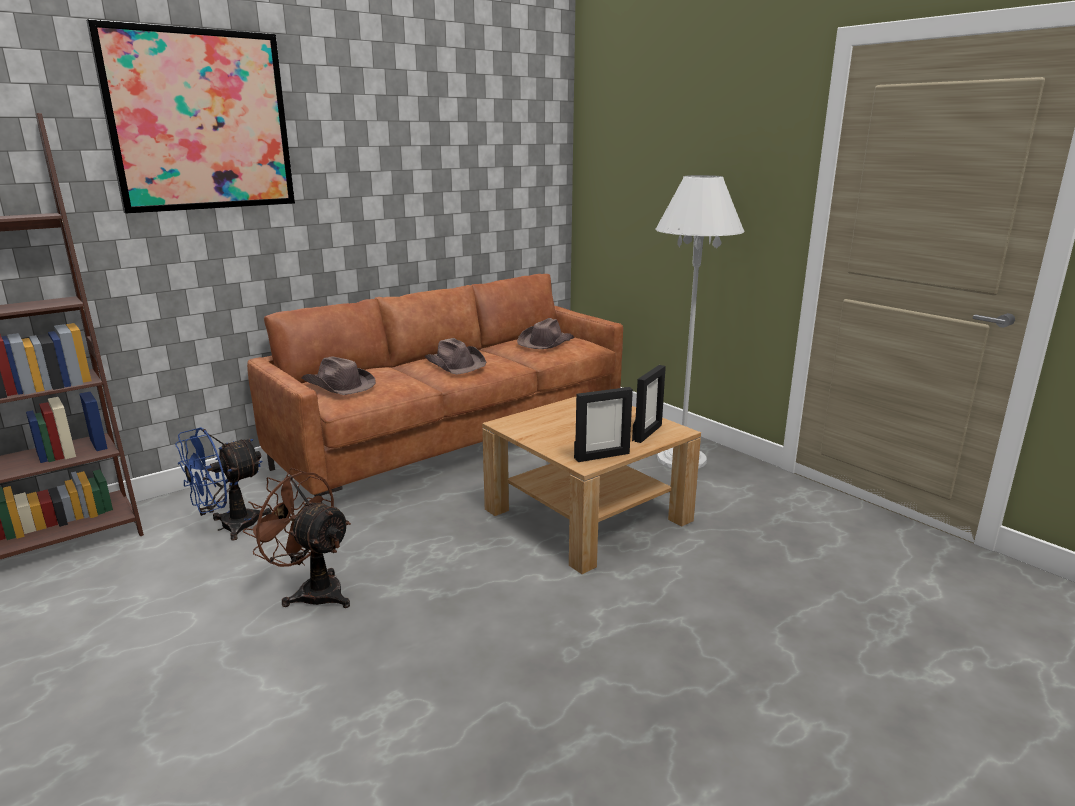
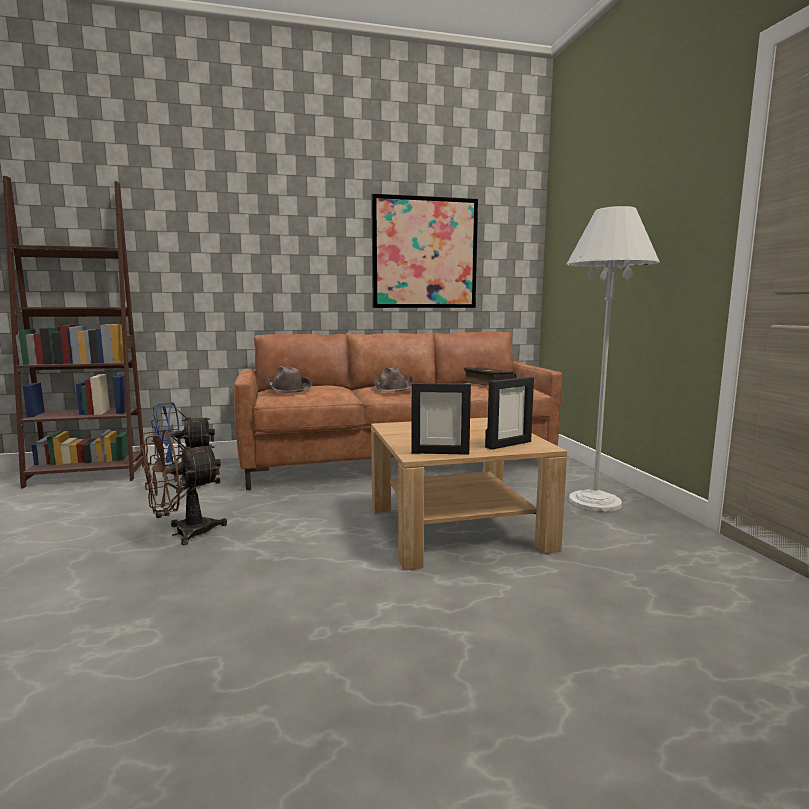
camera: 25 degrees right, 10 degrees down
picture [86,19,295,214] -> picture moved to [371,193,478,308]
brown fan [243,468,351,608] -> brown fan turned 90 degrees counterclockwise [141,429,227,545]
brown hat [517,318,575,349] -> book [463,367,517,386]

